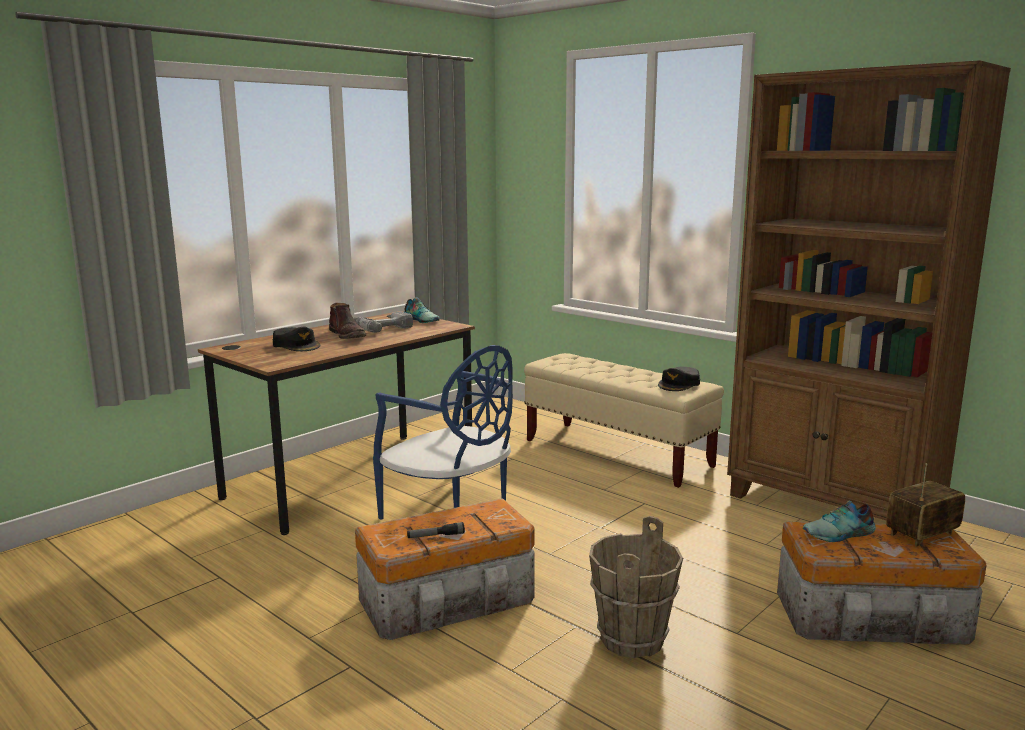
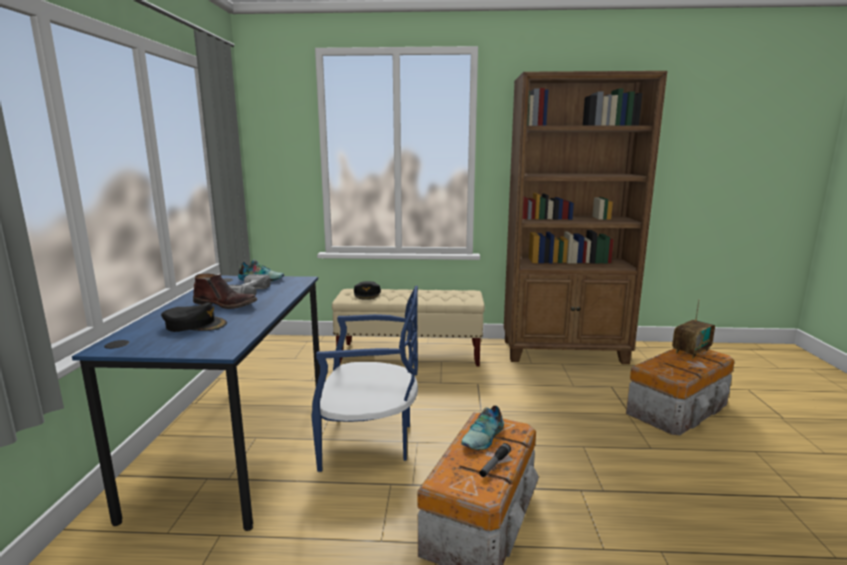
camera: 40 degrees left, 0 degrees up
brown desk [198,311,475,535] -> blue desk [72,276,320,531]
brown bucket [589,516,683,658] -> none
black cap [658,367,700,391] -> black cap moved to [354,281,381,300]
shoe [803,501,876,542] -> shoe moved to [461,405,504,450]
radio [886,463,965,547] -> radio turned 150 degrees counterclockwise [672,299,715,358]

